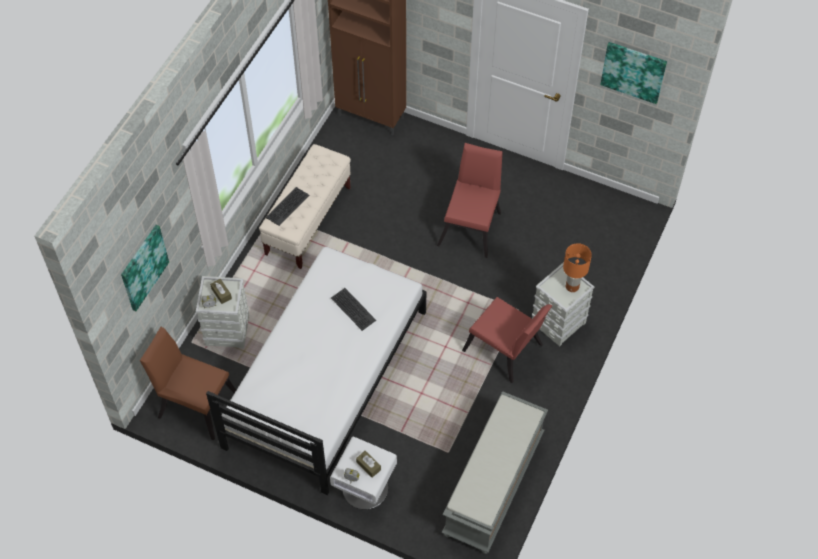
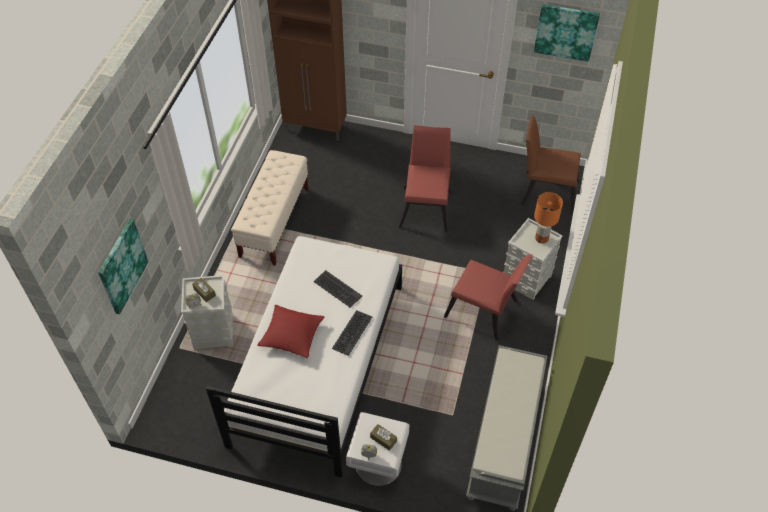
camera: 10 degrees left, 5 degrees down
brown chair [140,327,236,440] -> brown chair moved to [521,115,581,214]
keyboard [266,187,309,226] -> keyboard moved to [332,310,372,356]
none -> red pillow [257,304,325,358]

